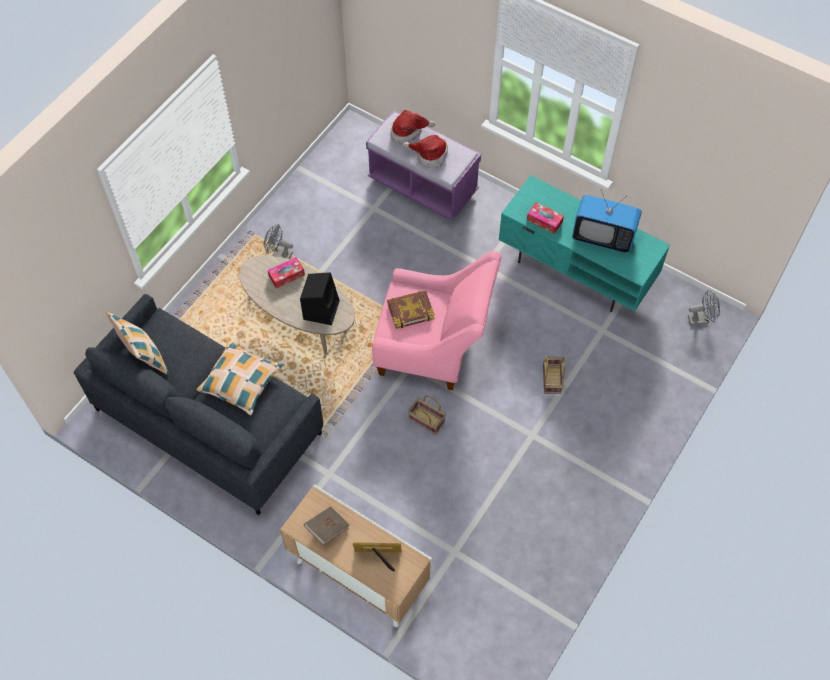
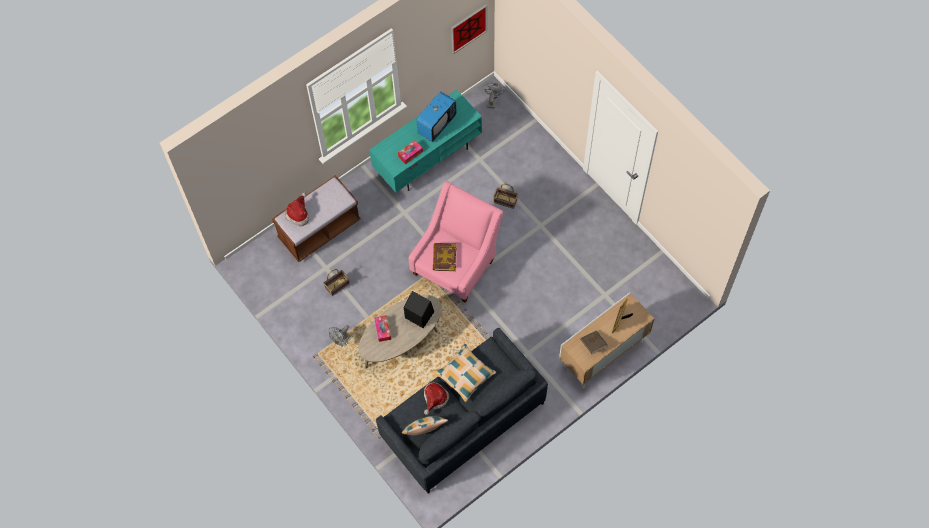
camera: 70 degrees left, 5 degrees up
purple bench [366,110,481,220] -> brown bench [272,175,361,262]
hat [403,135,448,168] -> hat moved to [424,383,449,415]
basket [408,395,446,435] -> basket moved to [324,269,350,296]
none -> picture [451,4,487,54]

